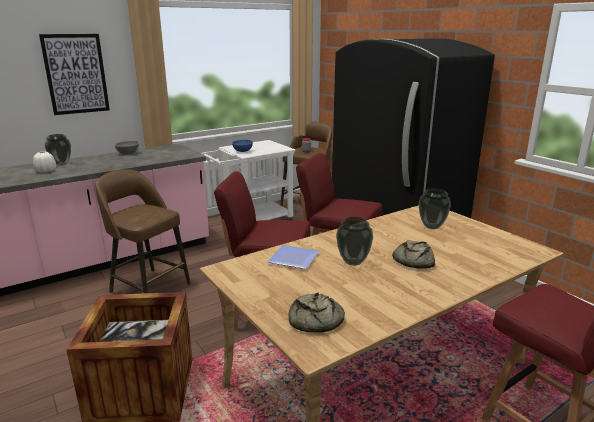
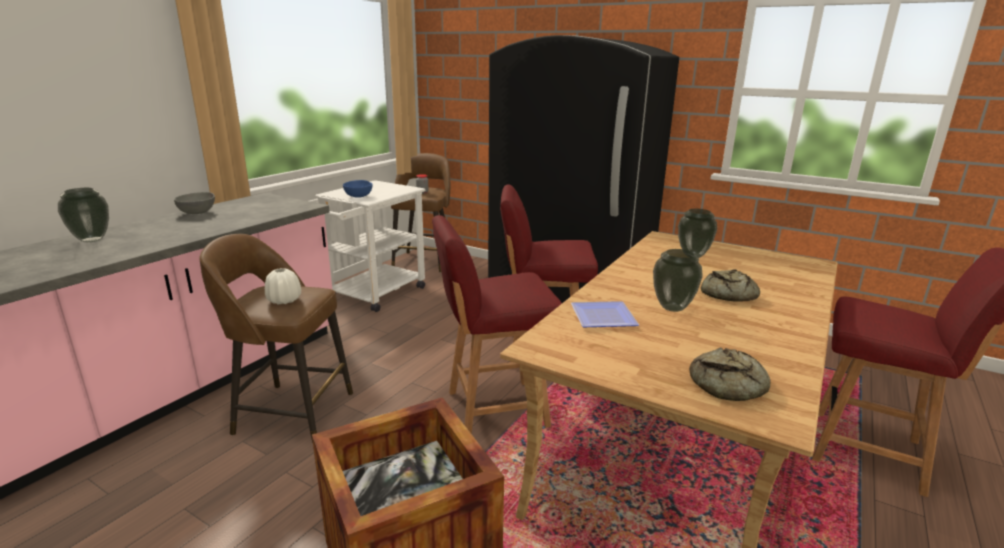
camera: 25 degrees left, 0 degrees up
white vase [33,151,56,173] -> white vase moved to [265,268,301,305]
picture [39,34,110,115] -> none

